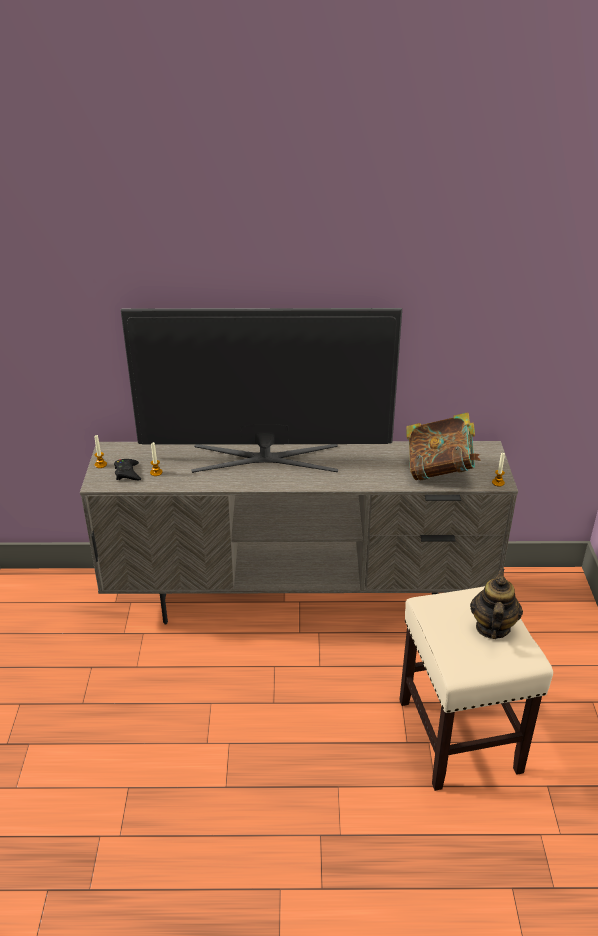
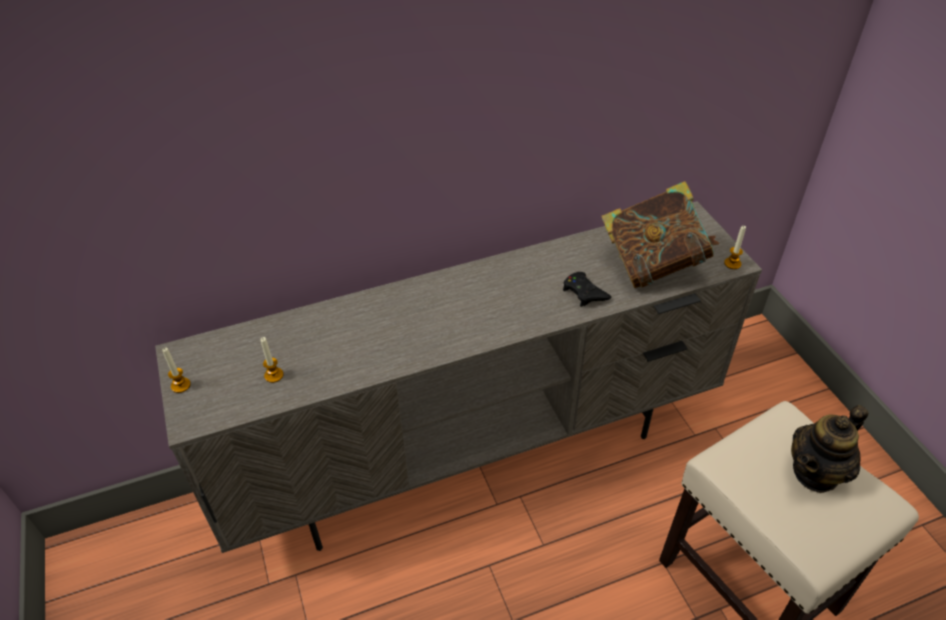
camera: 20 degrees left, 10 degrees up
black game controller [114,459,141,480] -> black game controller moved to [563,272,611,307]
television [121,308,402,473] -> none
teapot [470,568,523,639] -> teapot turned 120 degrees counterclockwise [791,405,868,493]

